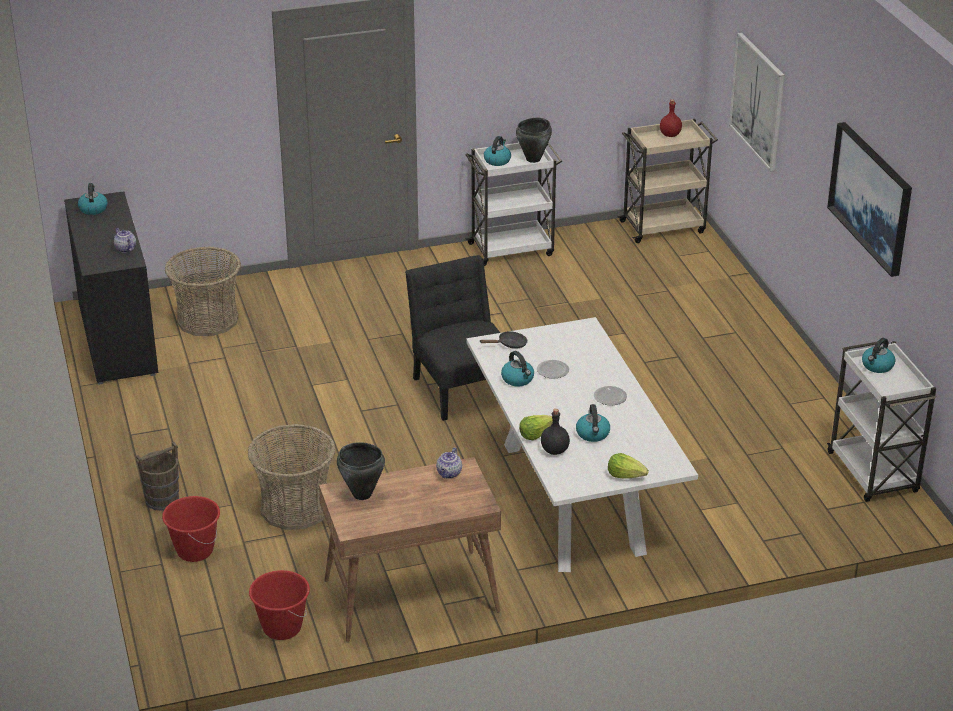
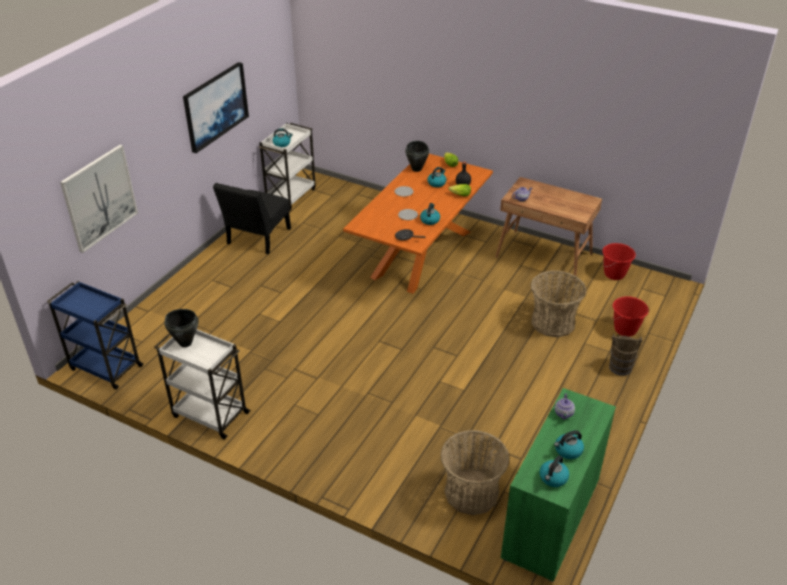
camera: 135 degrees left, 5 degrees up
black cabinet [64,191,158,385] -> green cabinet [501,388,616,582]
black cooking pot [337,442,385,500] -> black cooking pot moved to [405,141,429,172]
black chair [405,255,500,421] -> black chair moved to [213,183,291,254]
white dining table [466,317,698,572] -> orange dining table [343,154,493,294]
kettle [484,136,511,166] -> kettle moved to [554,430,584,459]
beige cart [617,119,718,243] -> blue cart [47,281,144,390]
red bottle [660,99,682,137] -> none

